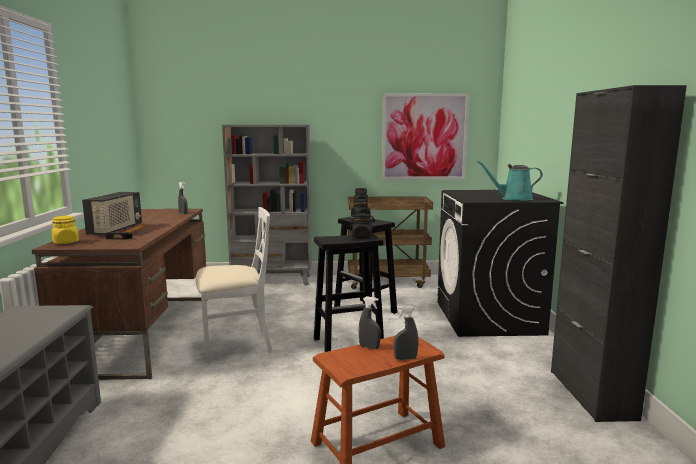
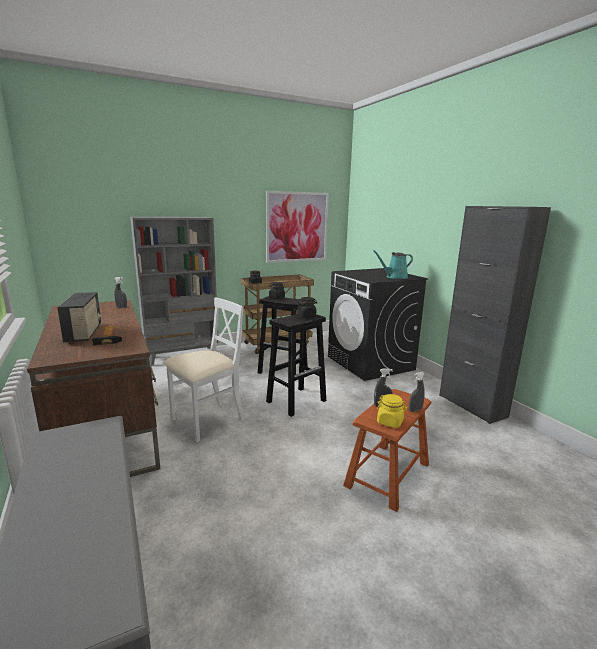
camera: 25 degrees left, 5 degrees up
yellow jar [51,216,79,244] -> yellow jar moved to [376,394,408,428]

